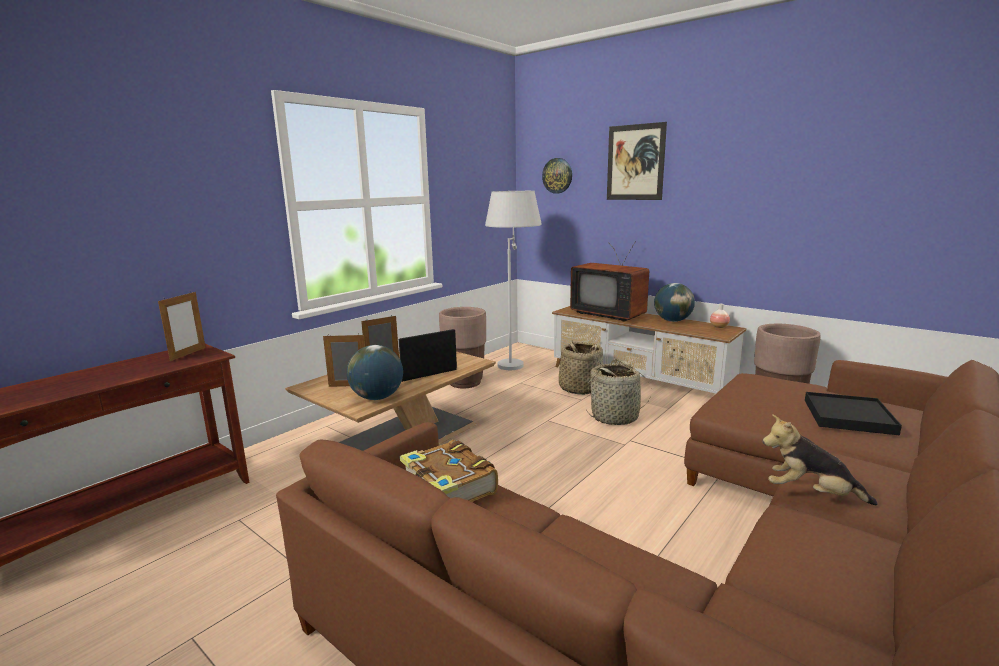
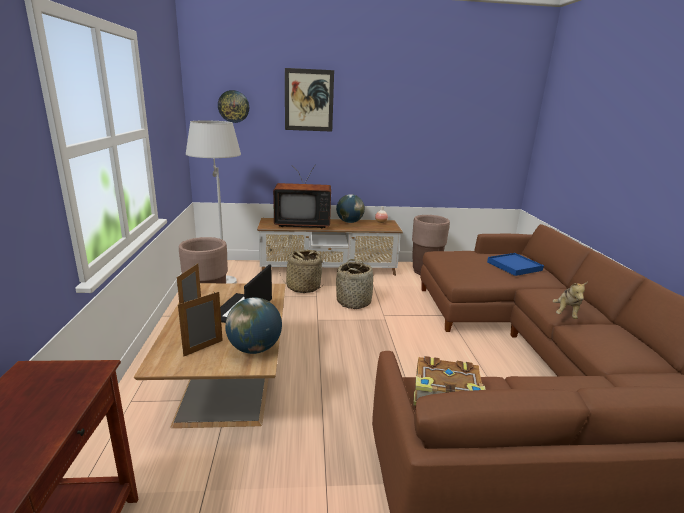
camera: 45 degrees left, 5 degrees up
picture frame [158,291,206,361] -> none
plush toy [763,414,878,505] -> plush toy turned 45 degrees counterclockwise [553,281,588,319]
black tray [805,392,902,435] -> blue tray [487,253,544,276]

